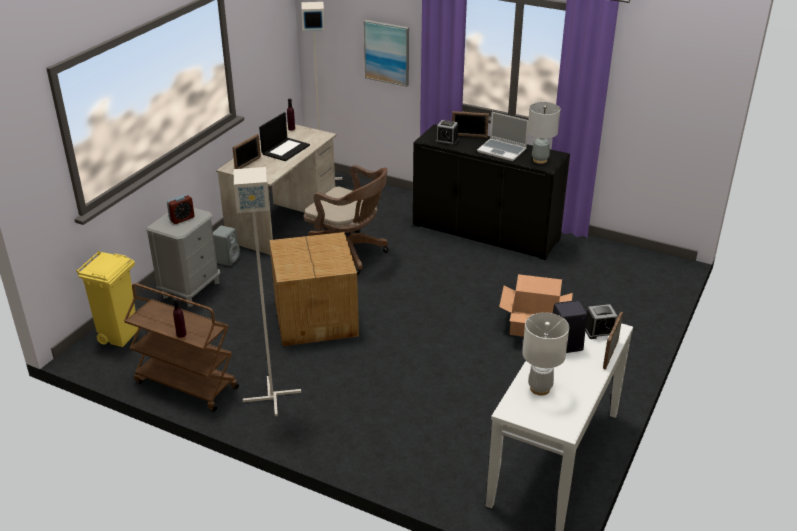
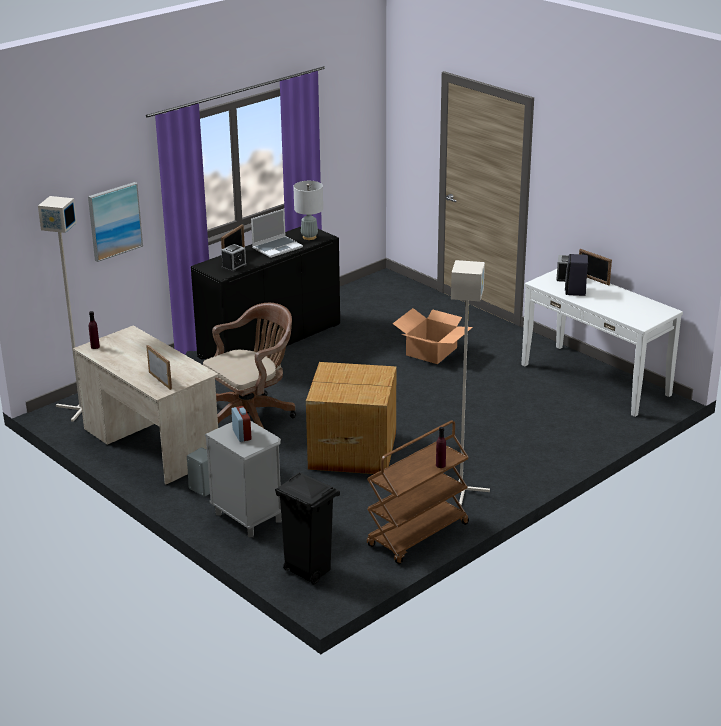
camera: 70 degrees left, 5 degrees down
yellow trash can [76,251,138,347] -> black trash can [275,472,340,585]
laptop [259,112,310,161] -> none
white table lamp [522,312,569,396] -> none

